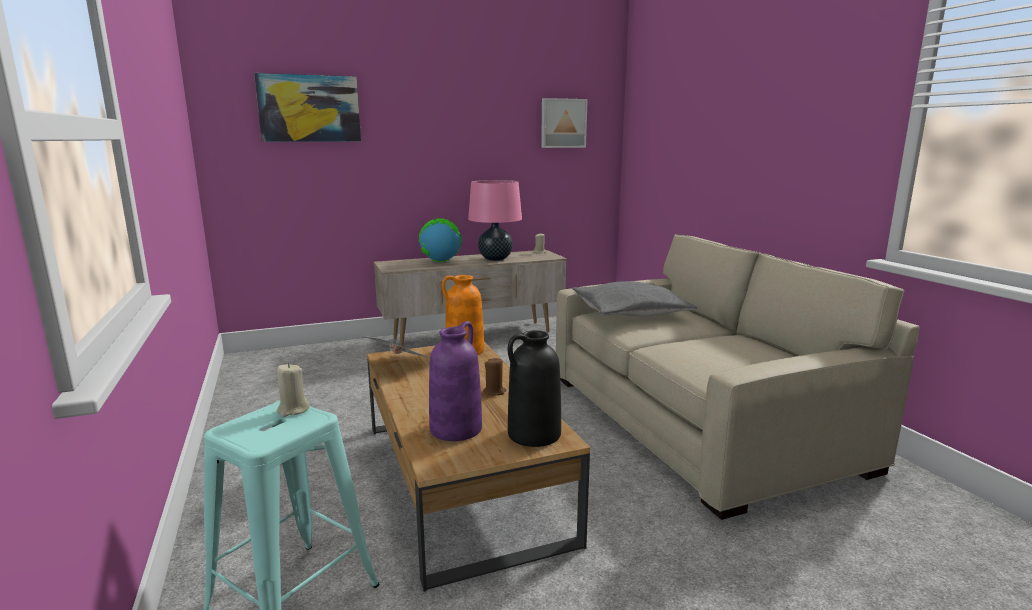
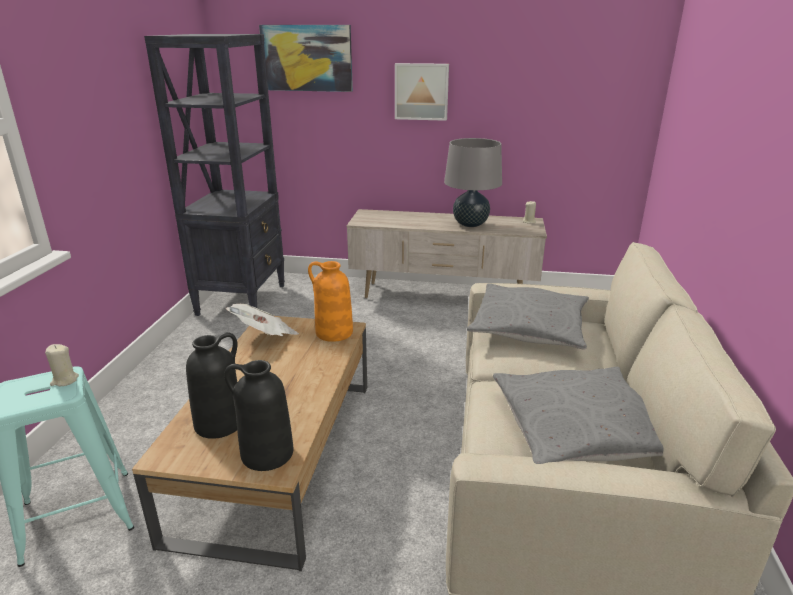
camera: 30 degrees right, 10 degrees up
globe [419,218,462,262] -> none
purple vase [429,321,482,441] -> black vase [186,332,238,439]
pink table lamp [468,180,522,261] -> grey table lamp [444,138,502,227]
brown candle [483,357,506,396] -> none
picture [541,98,588,148] -> picture moved to [395,63,449,121]
none -> black bookcase [144,34,285,316]
none -> grey pillow [493,367,664,464]

